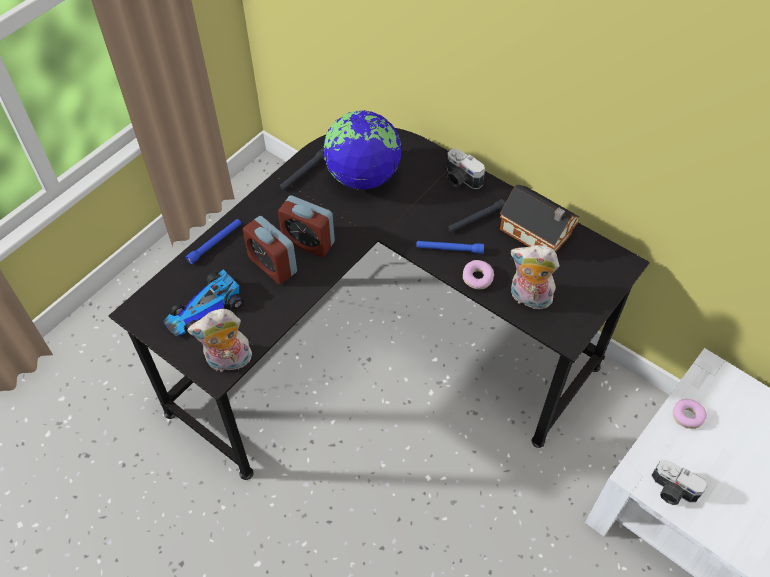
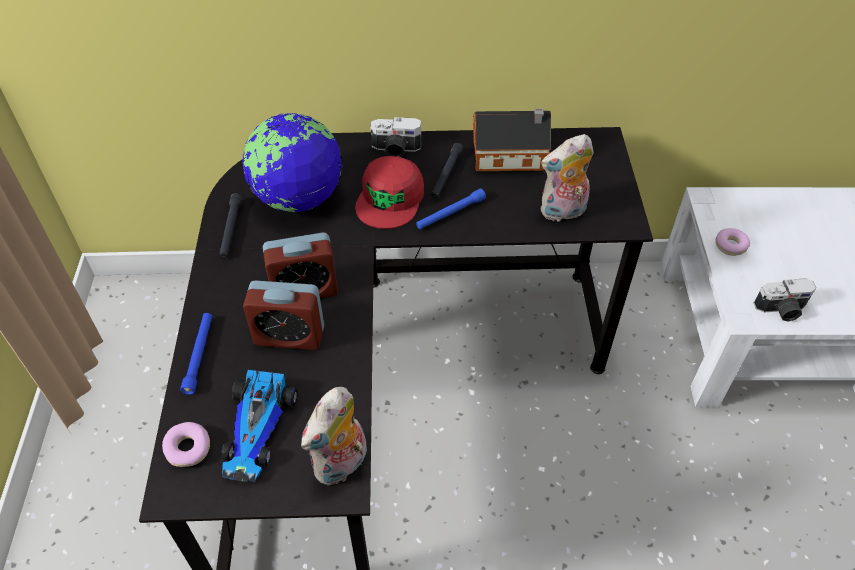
camera: 40 degrees left, 5 degrees down
donut [463,260,494,289] -> donut moved to [162,422,210,467]
none -> red cap [355,156,424,229]

